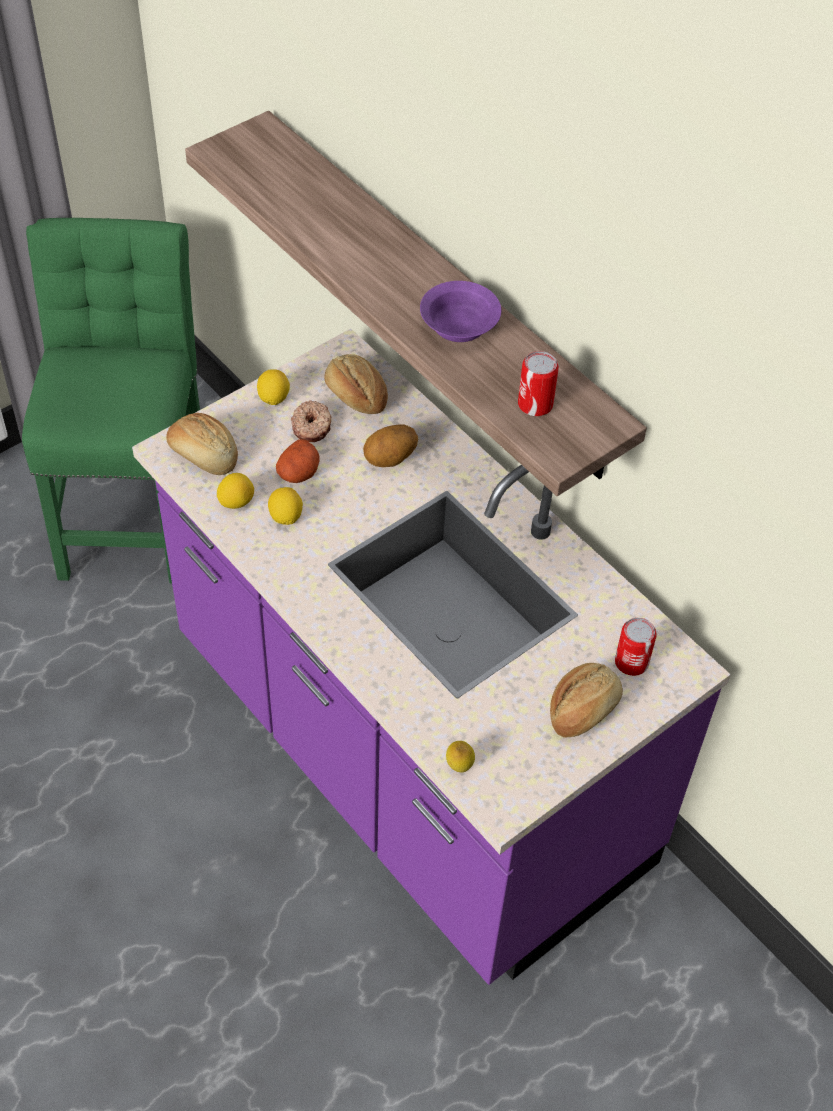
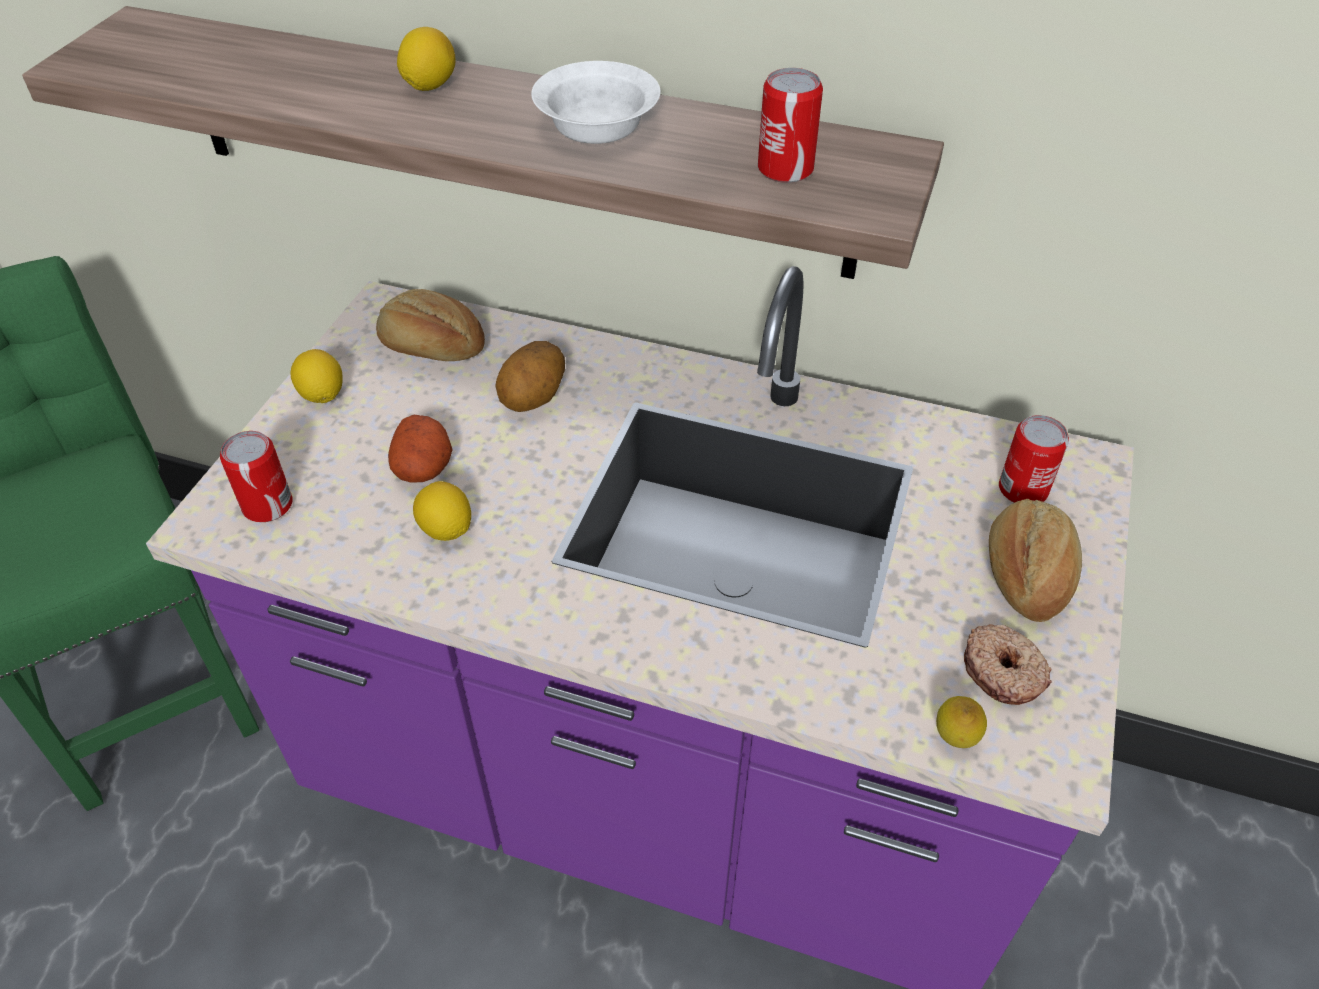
camera: 30 degrees left, 5 degrees down
bread [166,413,238,475] -> can [220,431,293,522]
lemon [217,473,254,509] -> lemon moved to [397,27,455,91]
donut [291,400,331,442] -> donut moved to [964,624,1052,705]
purple bowl [420,281,501,342] -> white bowl [531,61,661,144]

